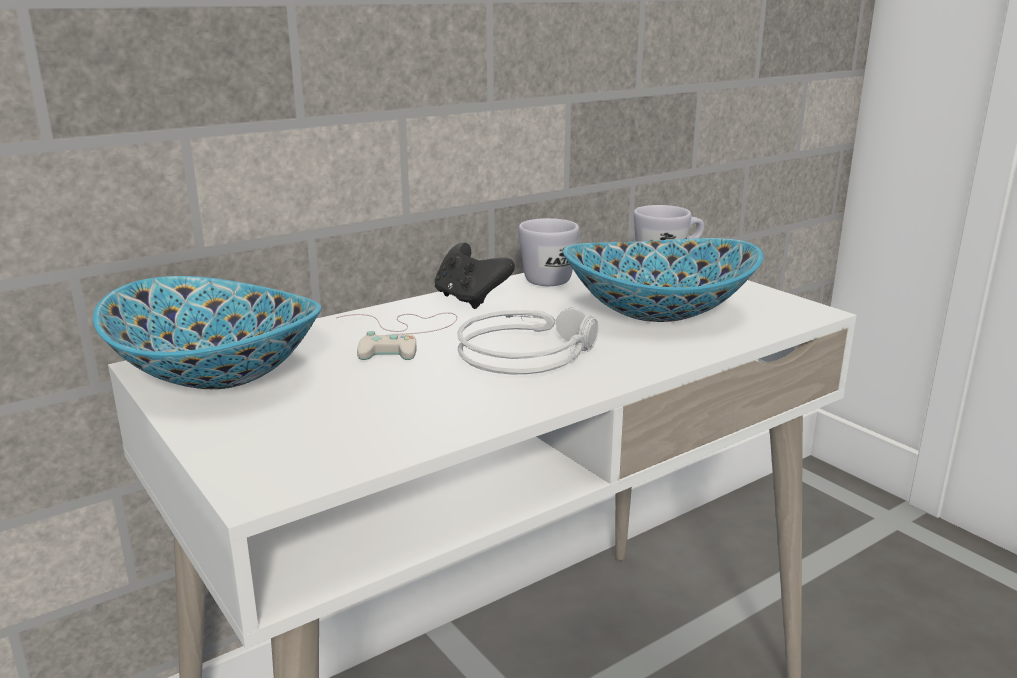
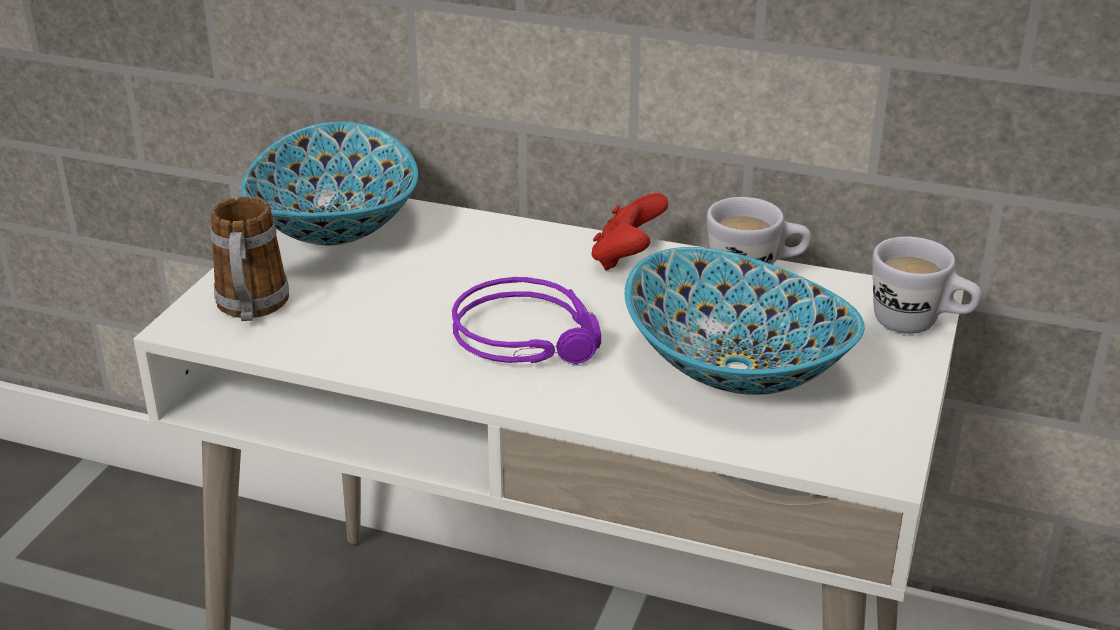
camera: 55 degrees right, 10 degrees up
white game controller [336,312,457,360] -> none
black game controller [434,243,515,309] -> red game controller [591,193,669,271]
grey headphones [457,307,598,374] -> purple headphones [452,277,601,365]
none -> mug [211,197,289,321]

